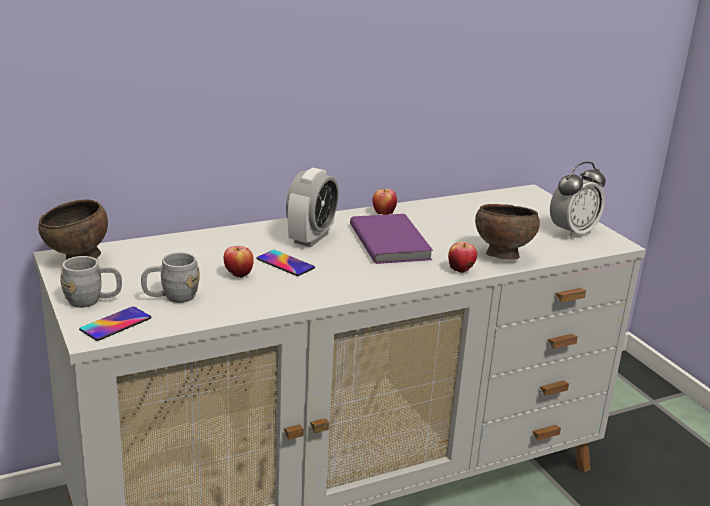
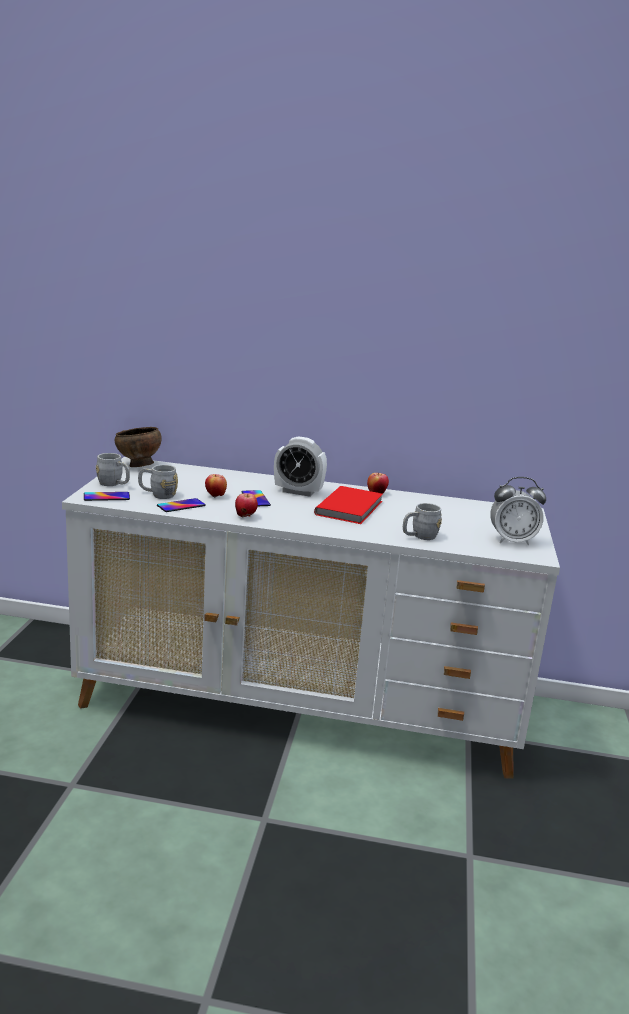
camera: 35 degrees right, 5 degrees down
alarm clock [286,168,339,247] -> alarm clock turned 45 degrees clockwise [274,437,327,497]
purple book [350,214,433,264] -> red book [314,486,383,524]
apple [448,242,477,273] -> apple moved to [235,493,258,517]
brown bowl [475,204,540,259] -> grey mug [403,503,442,540]
none -> phone [157,498,206,512]

